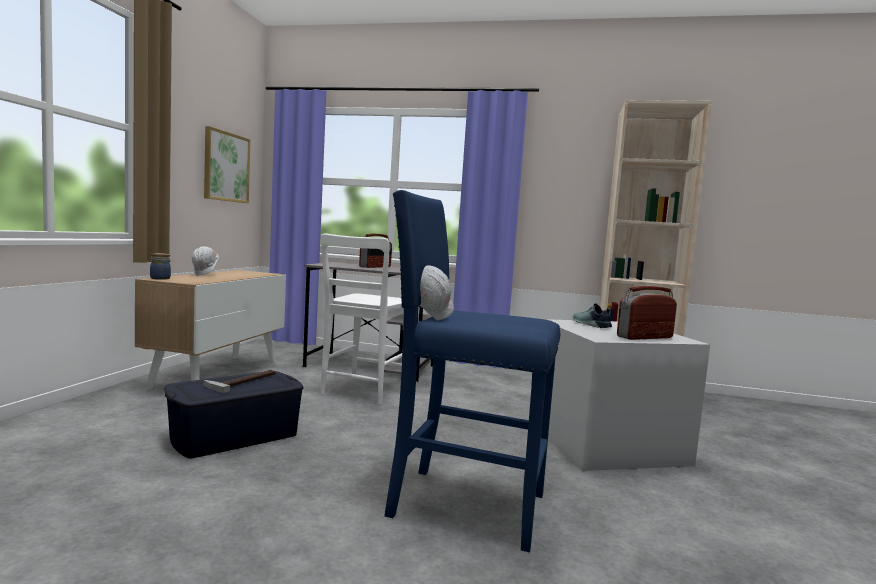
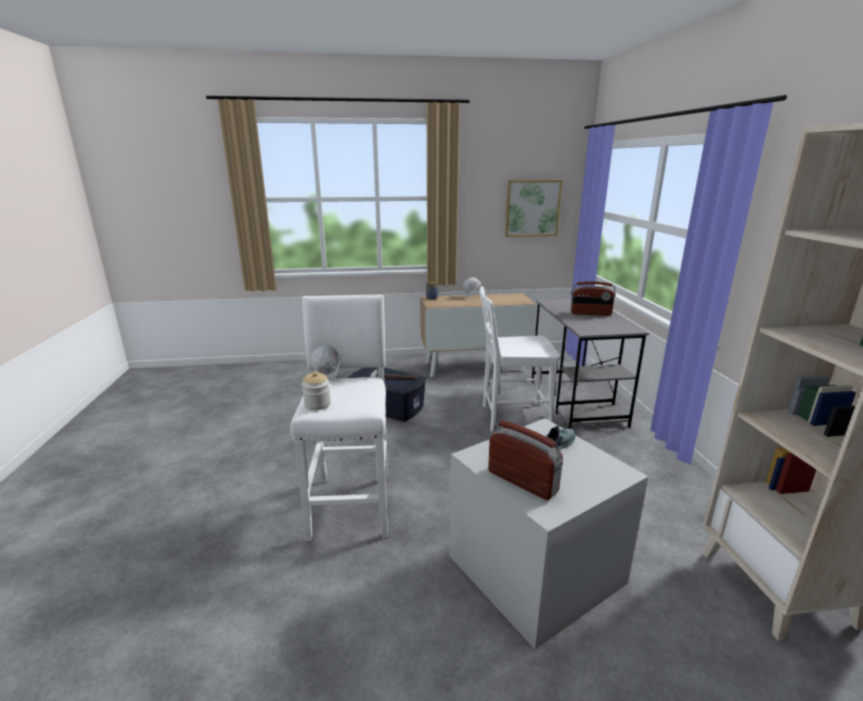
camera: 70 degrees right, 15 degrees up
blue stool [384,190,560,552] -> white stool [290,295,388,541]
none -> jar [302,371,331,410]

